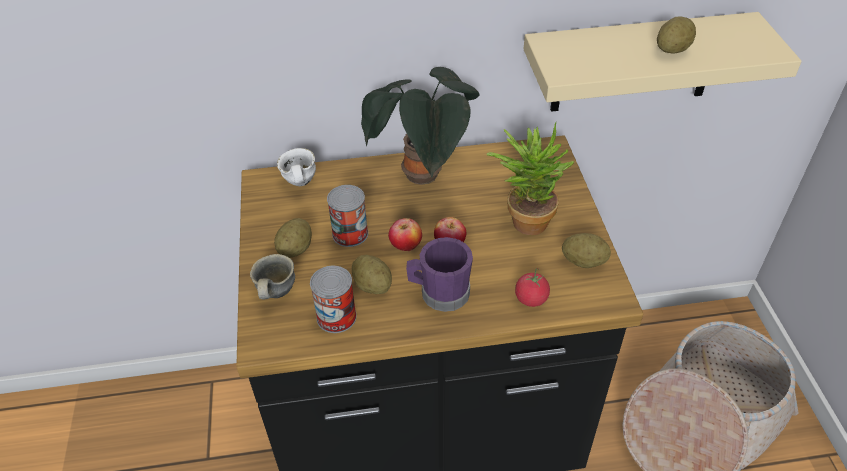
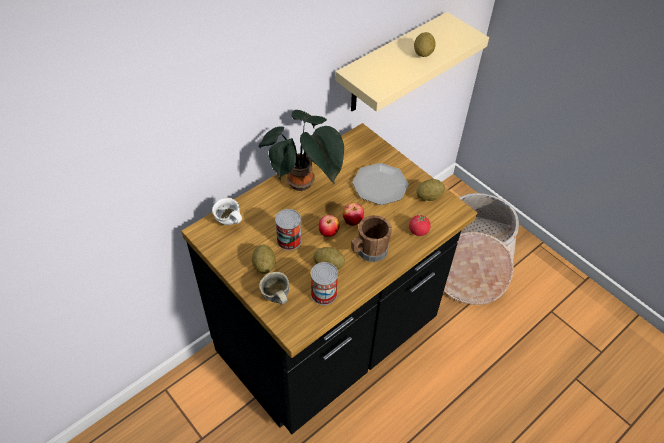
camera: 35 degrees left, 5 degrees up
purple mug [406,237,473,312] -> brown mug [351,215,392,262]
potted plant [487,122,574,235] -> plate [352,163,409,205]

